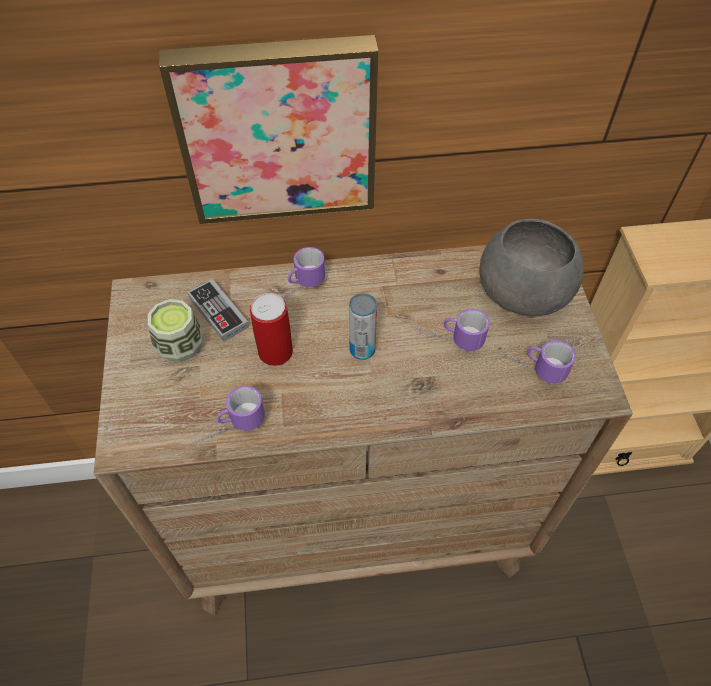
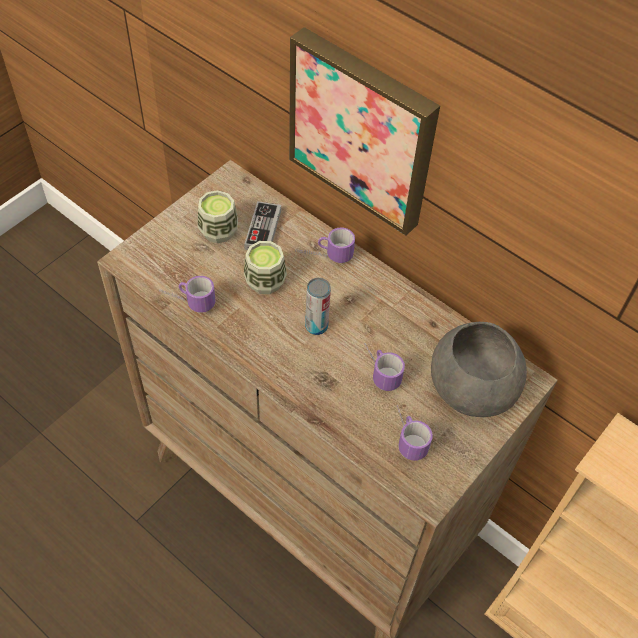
camera: 45 degrees right, 0 degrees up
can [250,293,293,366] -> cup [244,241,287,294]

